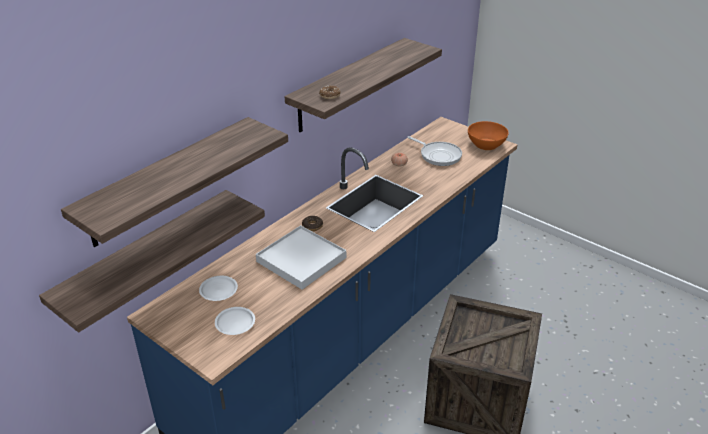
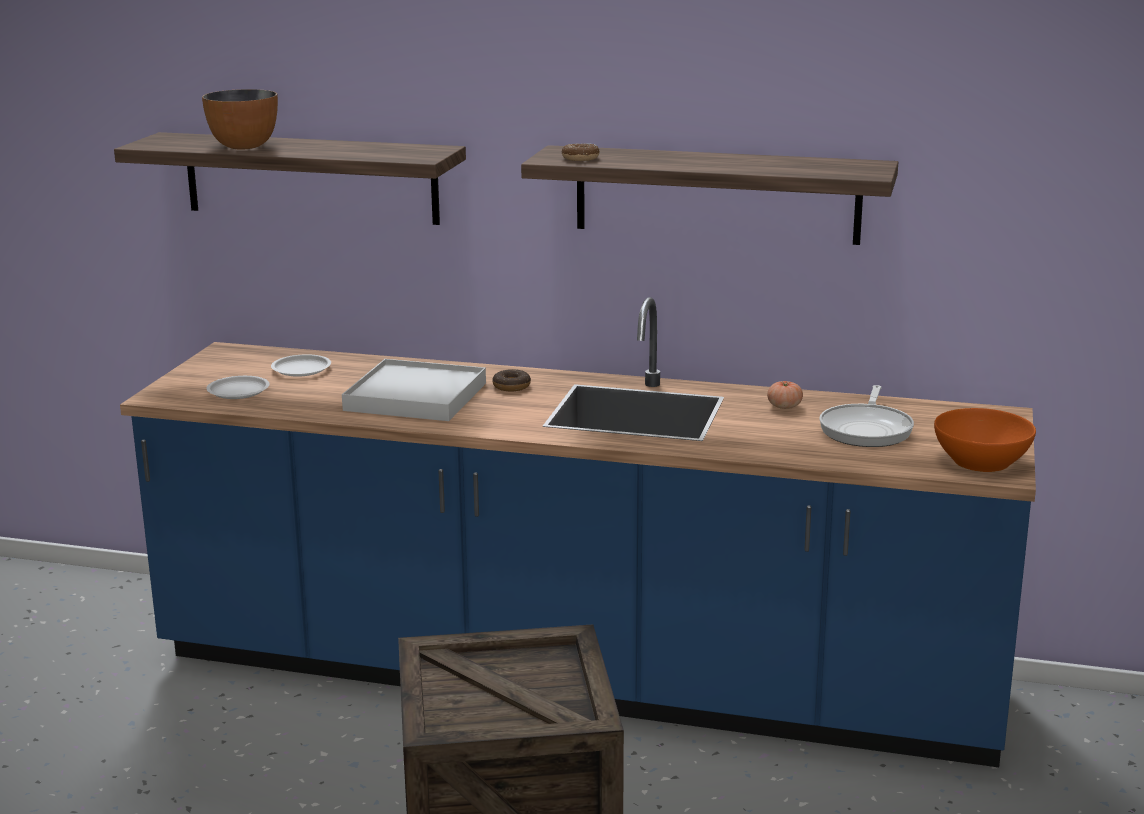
camera: 65 degrees right, 15 degrees down
shelf [39,190,265,333] -> none
none -> bowl [202,89,278,150]

